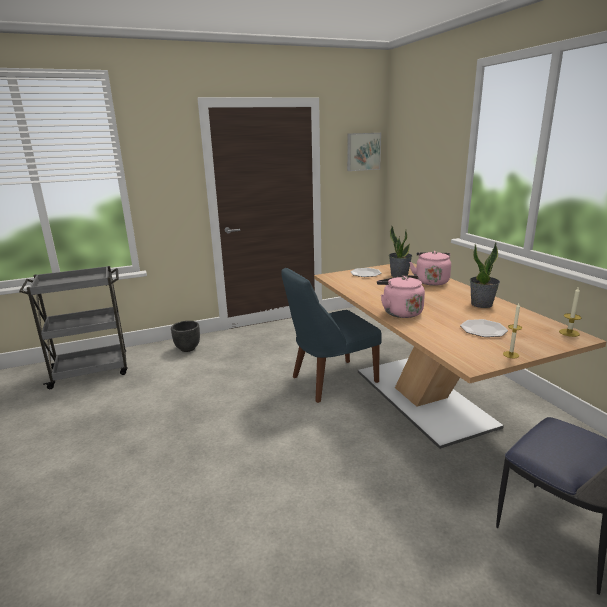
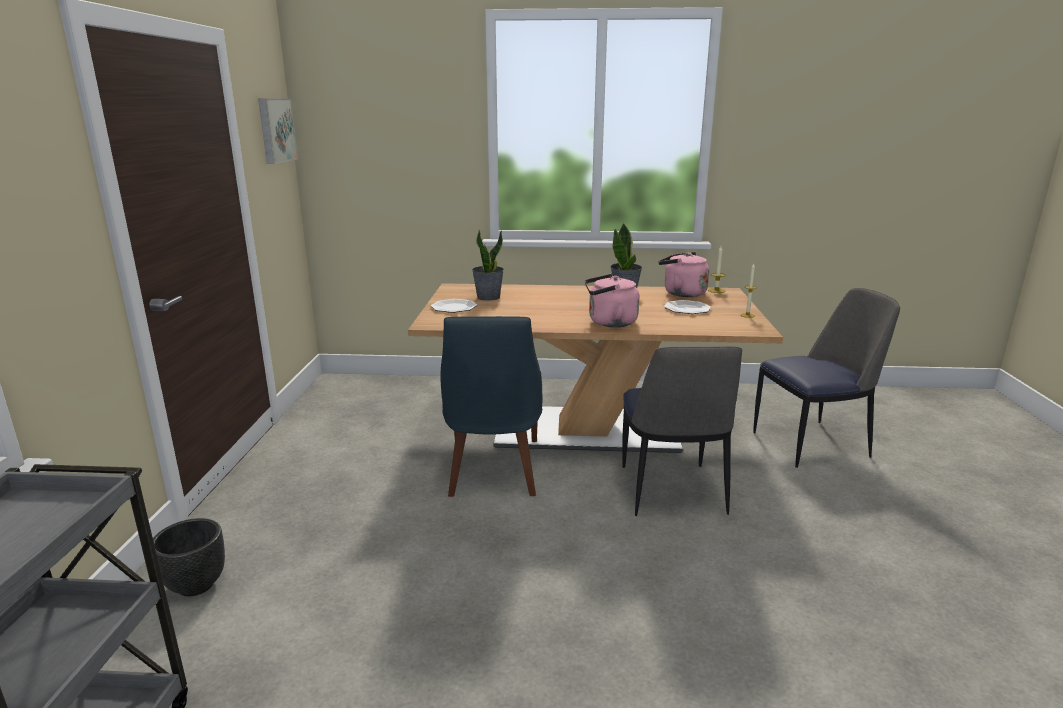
camera: 65 degrees left, 0 degrees up
pink kettle [409,251,451,286] -> pink kettle moved to [659,252,709,297]
none -> chair [622,346,742,516]

